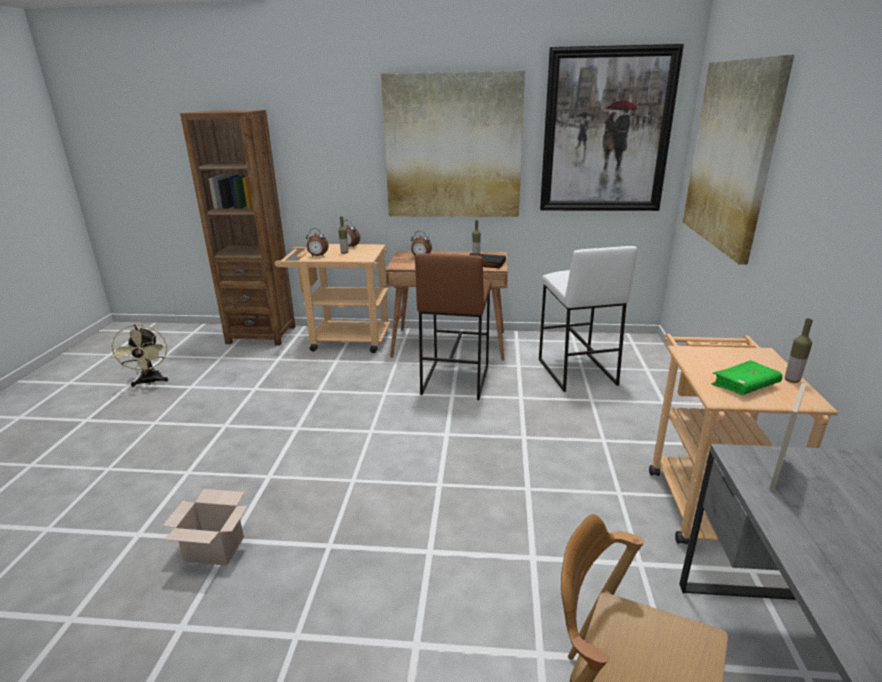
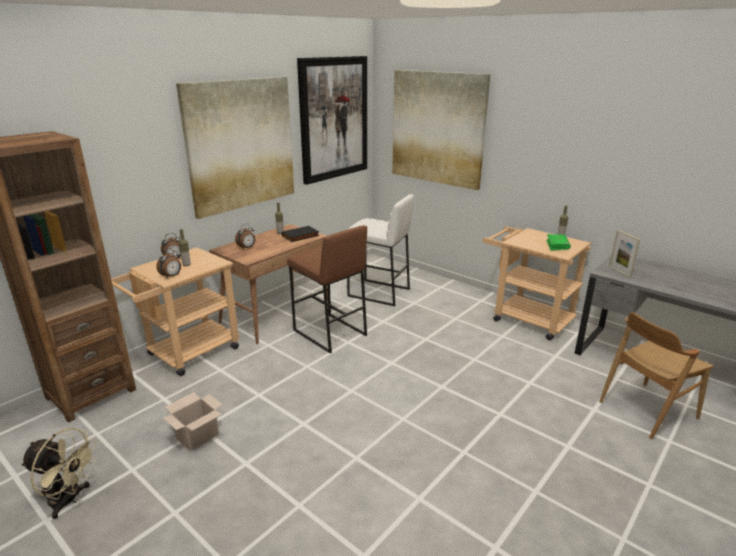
camera: 55 degrees left, 0 degrees up
cardboard box [163,489,248,566] -> cardboard box moved to [163,392,223,451]

